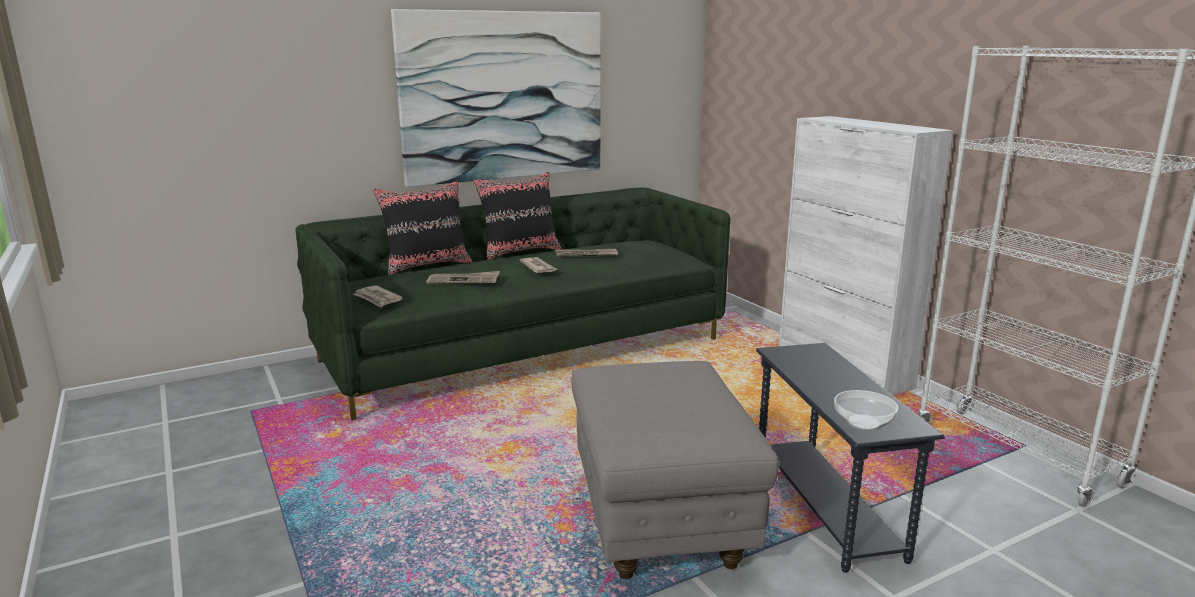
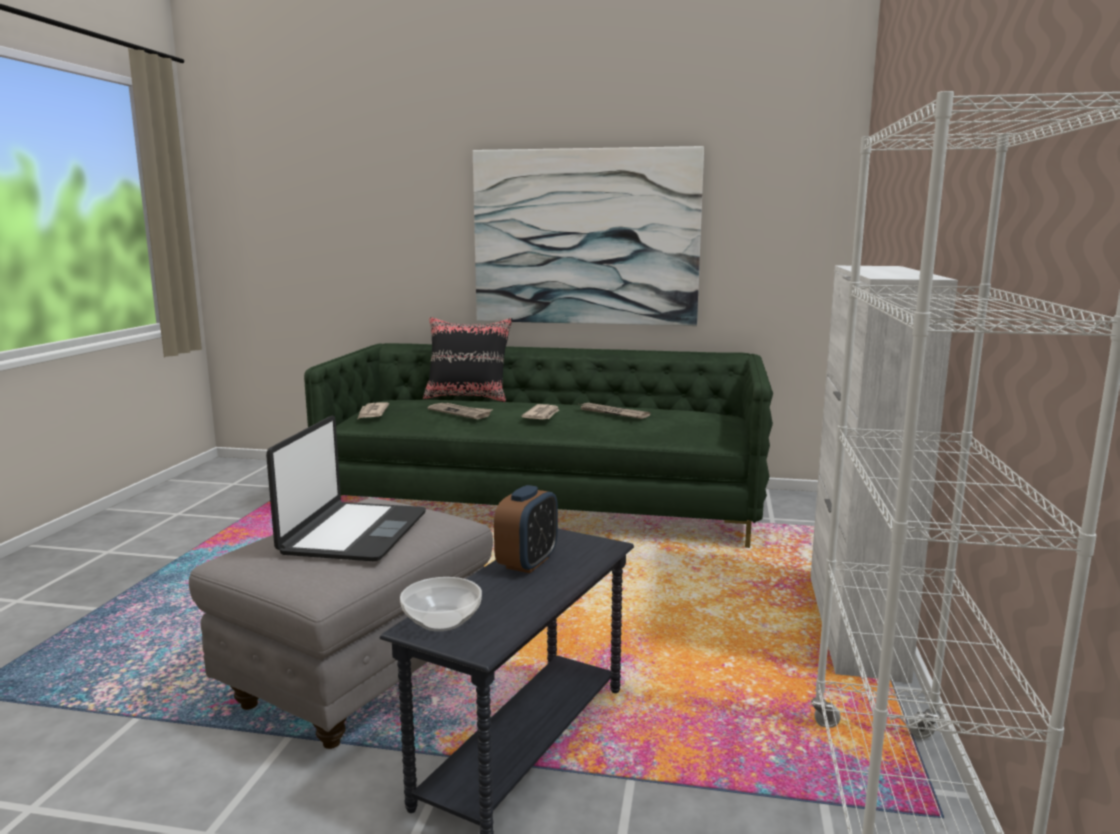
camera: 40 degrees right, 5 degrees down
black pillow [473,172,562,260] -> none
none -> laptop [266,416,426,561]
none -> alarm clock [494,485,558,573]

